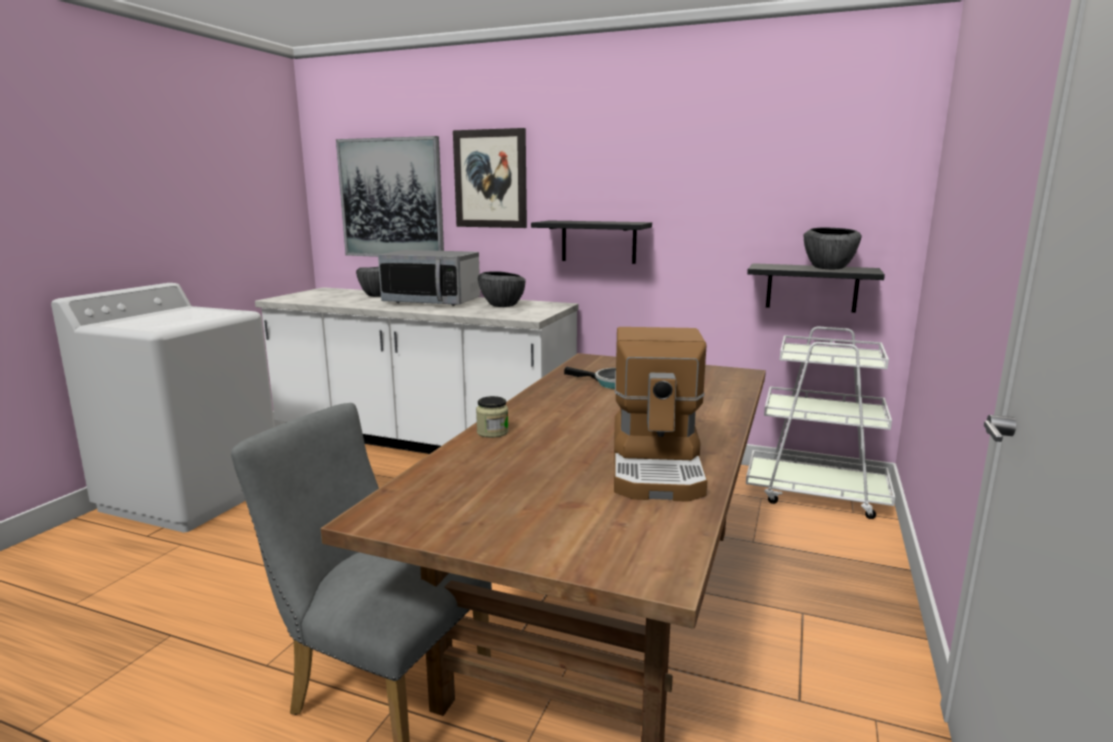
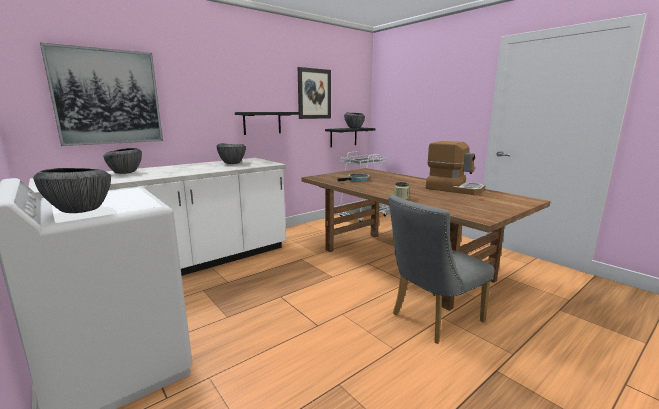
camera: 60 degrees left, 0 degrees up
microwave [378,250,480,306] -> none
picture [453,128,527,228] -> picture moved to [298,67,331,119]
none -> bowl [33,168,111,213]

